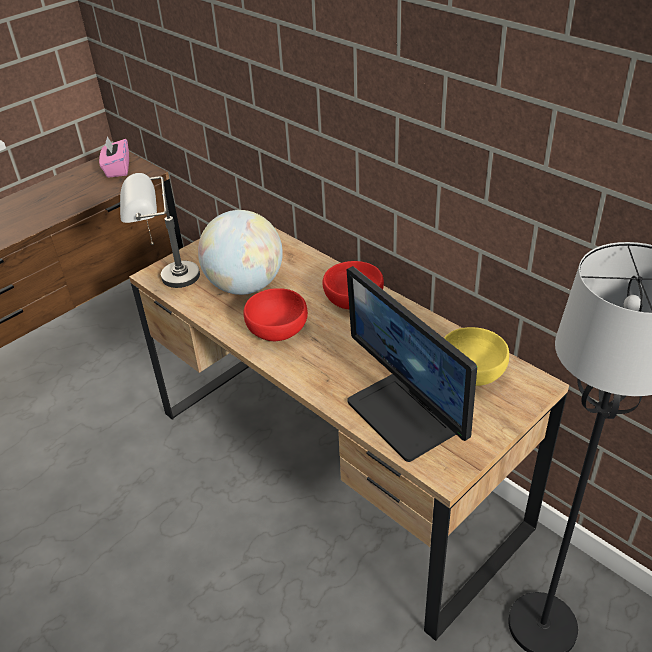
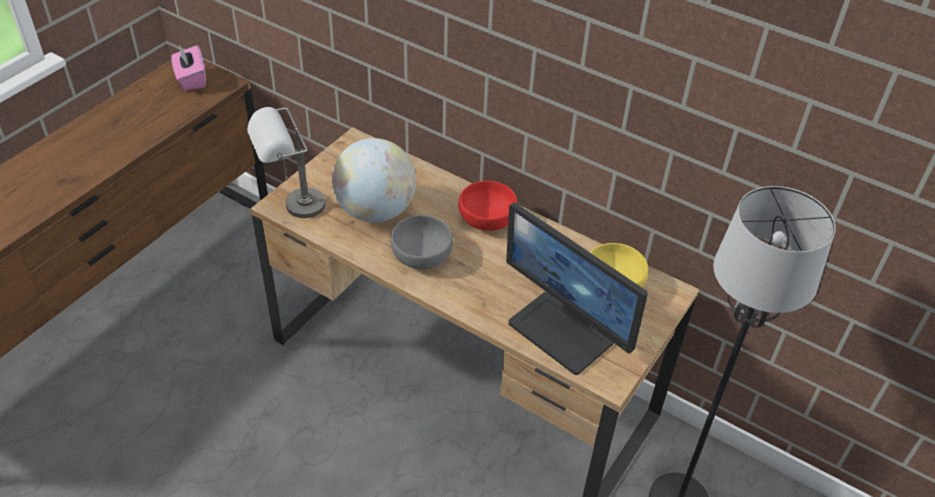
camera: 15 degrees left, 5 degrees up
red bowl [243,288,308,341] -> grey bowl [391,215,453,269]

